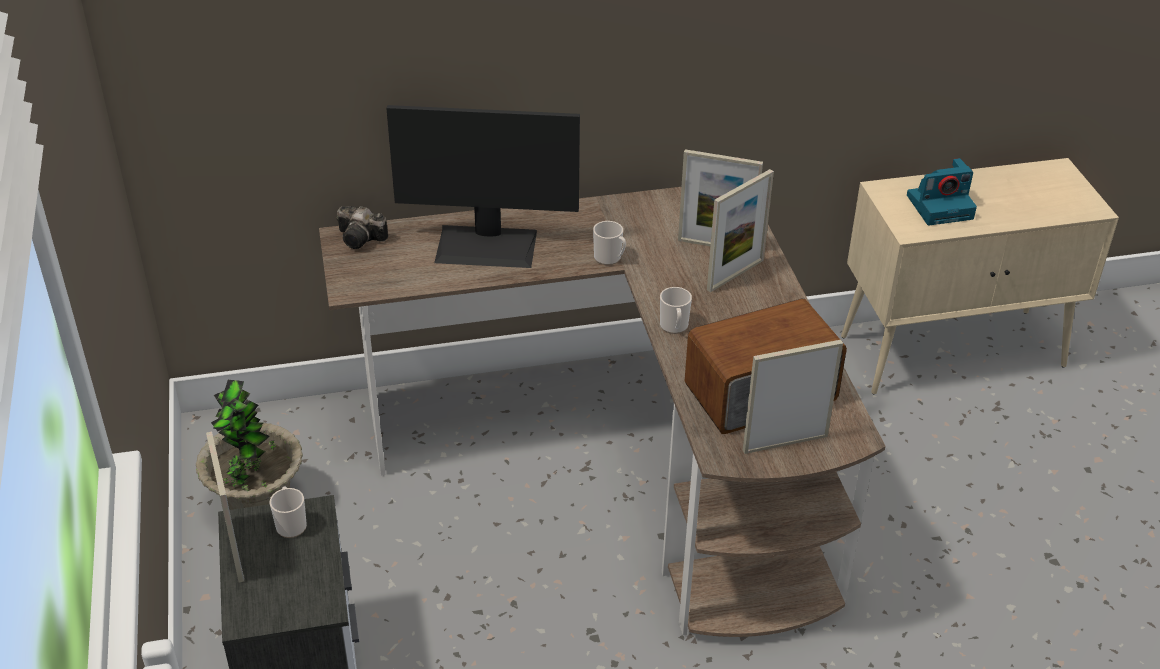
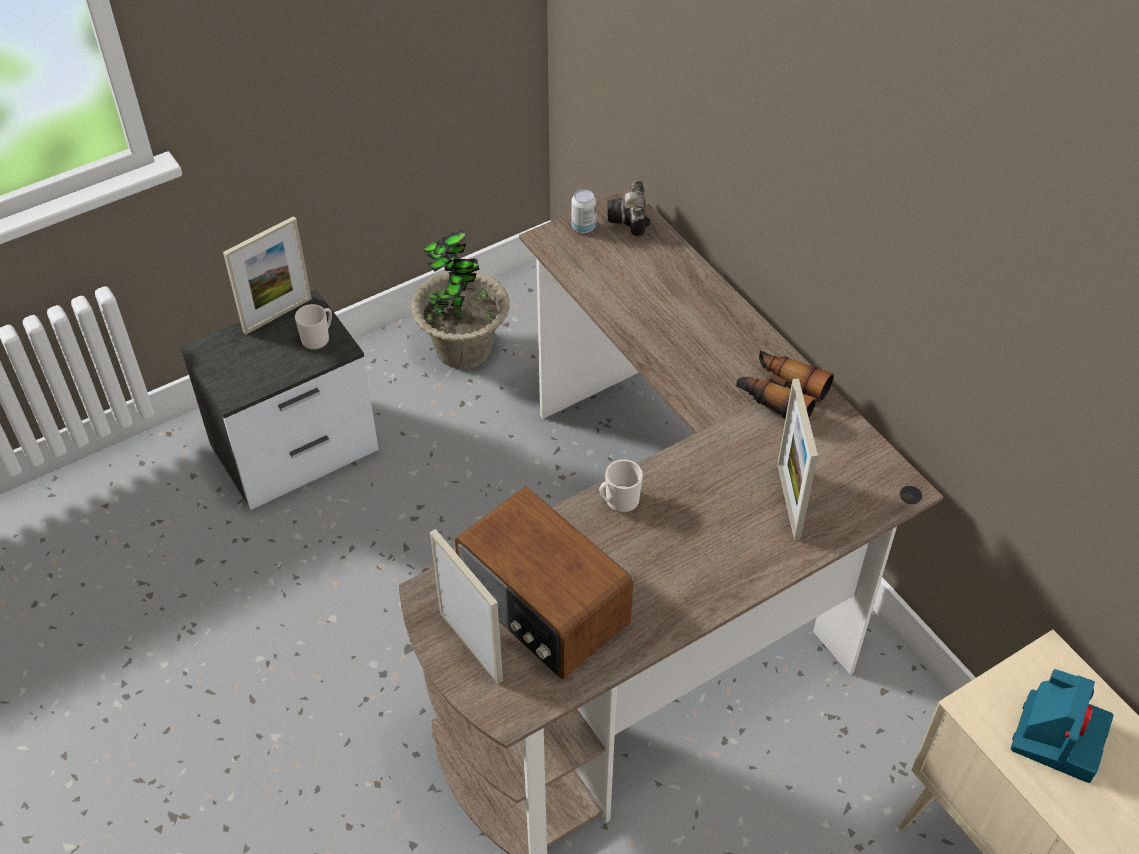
camera: 70 degrees right, 10 degrees up
monitor [386,105,580,268] -> none
mug [593,221,626,265] -> none
picture frame [707,169,774,292] -> none
camera [907,158,977,225] -> camera turned 120 degrees counterclockwise [1011,669,1113,783]
none -> can [572,189,596,233]
none -> binoculars [736,351,834,419]

